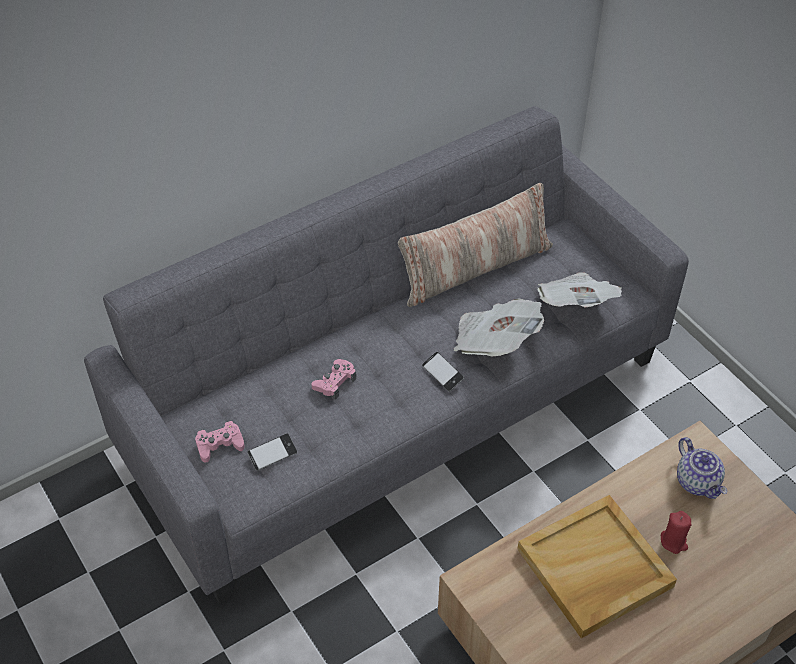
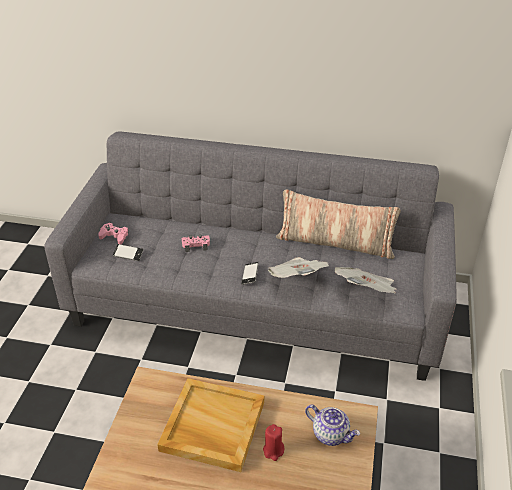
camera: 45 degrees right, 10 degrees down
teapot [677,437,727,499] -> teapot turned 75 degrees counterclockwise [305,405,360,446]

